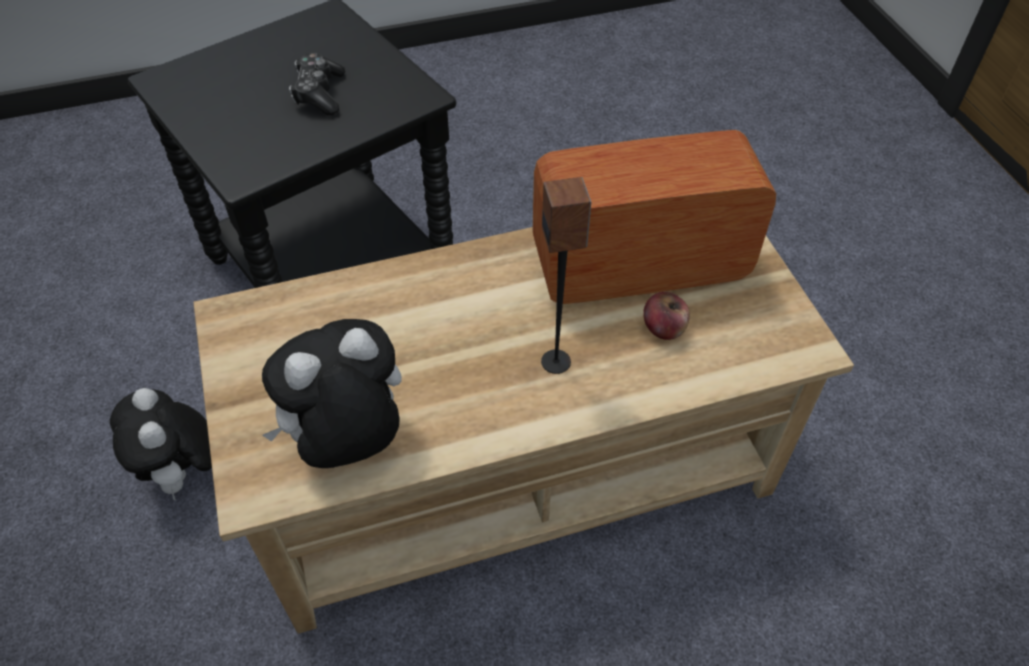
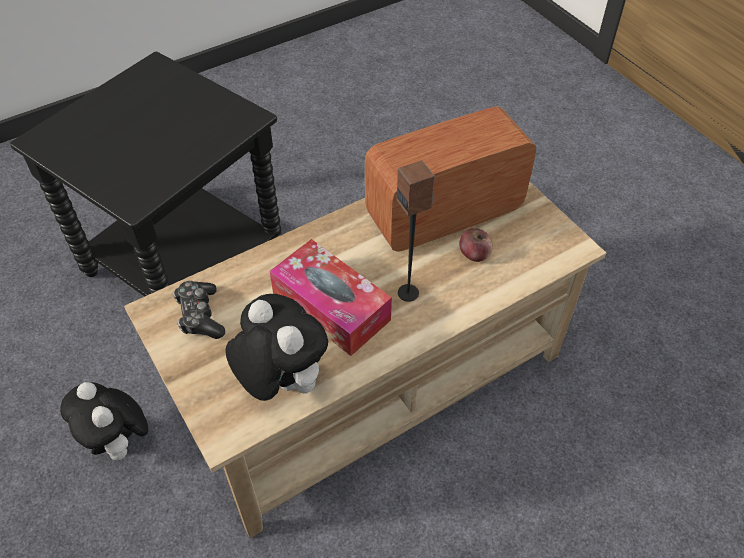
camera: 15 degrees left, 0 degrees up
plush toy [262,319,402,468] -> plush toy turned 90 degrees clockwise [225,294,328,401]
game controller [289,53,345,115] -> game controller moved to [173,281,225,339]
none -> tissue box [269,239,392,356]

